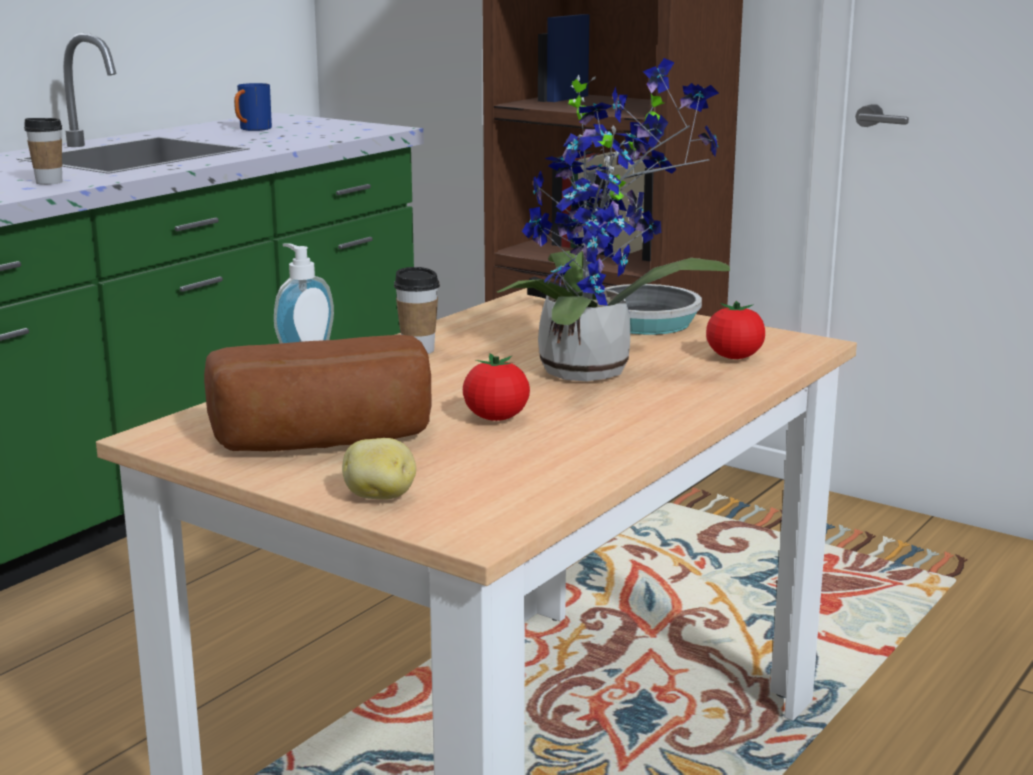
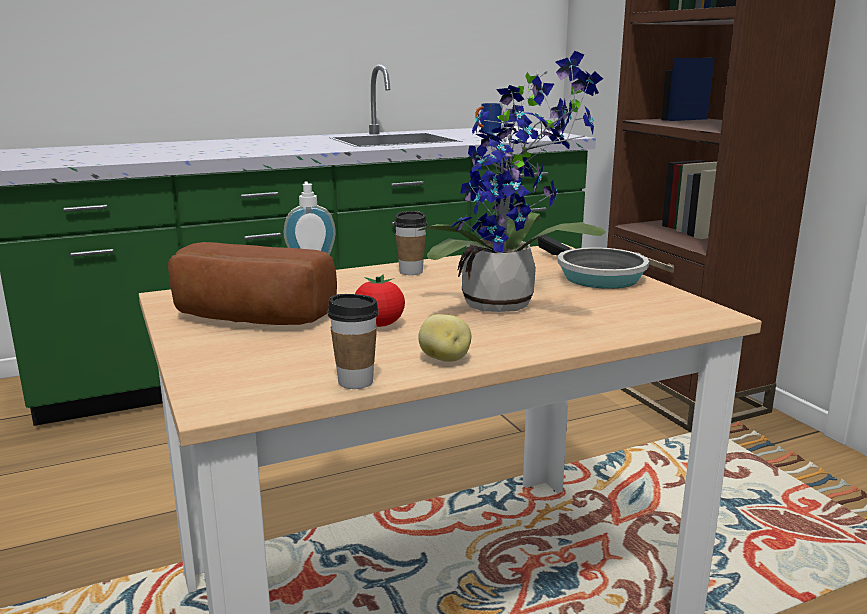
camera: 30 degrees right, 0 degrees up
cup [24,118,62,185] -> cup moved to [328,294,379,389]
potato [342,438,416,500] -> potato moved to [418,314,471,362]
tomato [706,301,765,359] -> none

